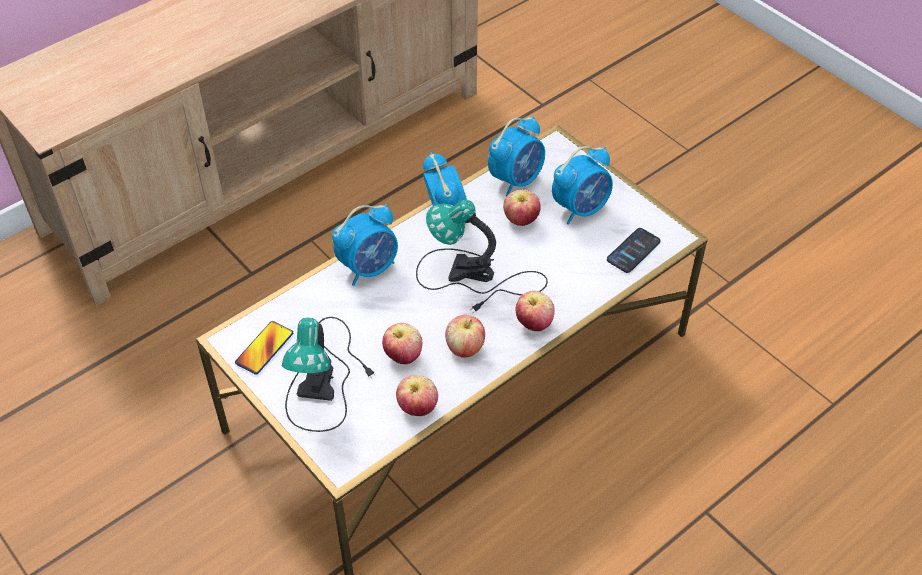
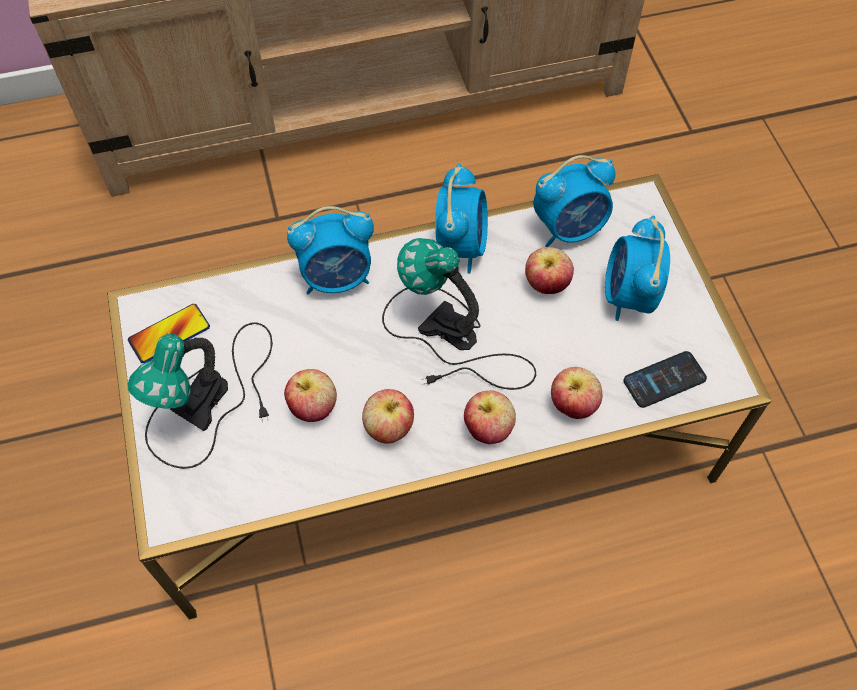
camera: 25 degrees right, 10 degrees up
apple [396,375,438,416] -> apple moved to [551,367,602,419]
alarm clock [552,146,613,225] -> alarm clock turned 105 degrees clockwise [605,215,670,321]

